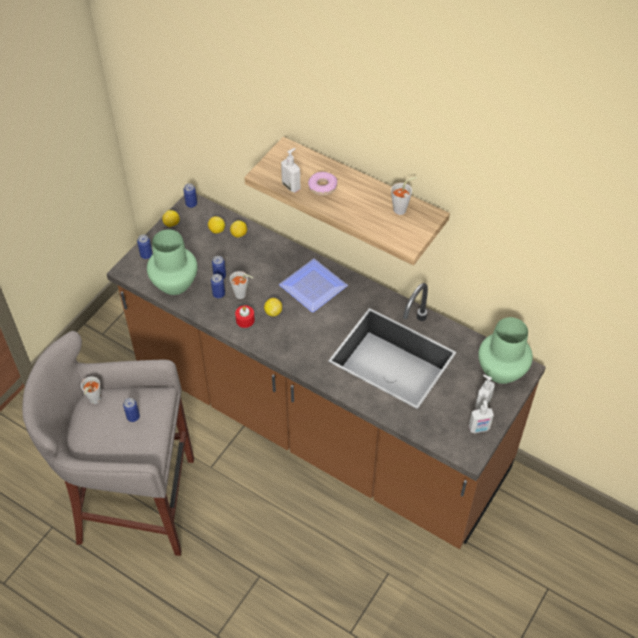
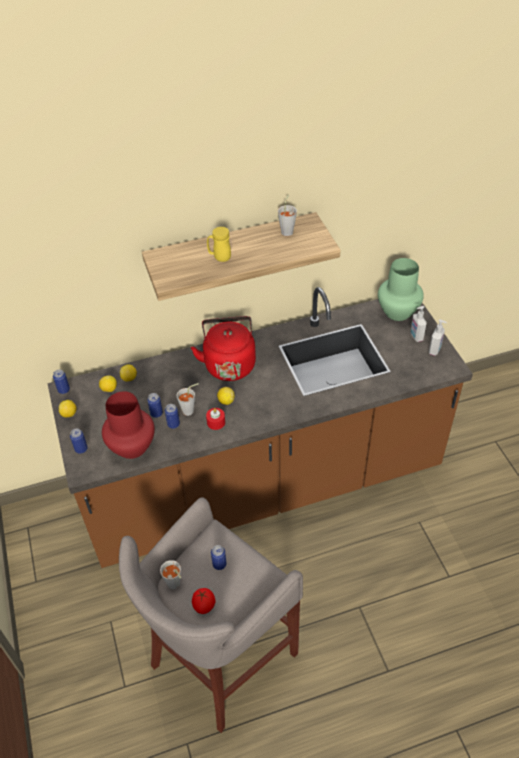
camera: 50 degrees left, 5 degrees down
green vase [147,229,198,295] -> red vase [102,391,155,459]
plate [279,258,348,313] -> red kettle [191,316,256,381]
soap dispenser [281,148,300,193] -> none
donut [308,172,337,196] -> yellow mug [207,227,231,262]
none -> tomato [192,588,215,614]

